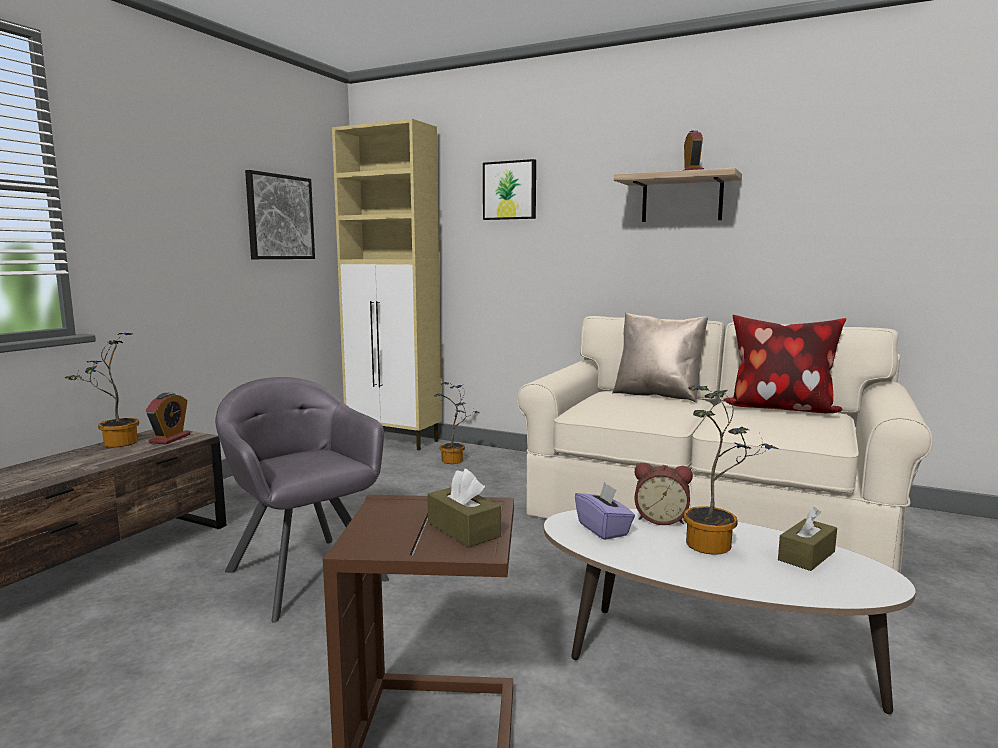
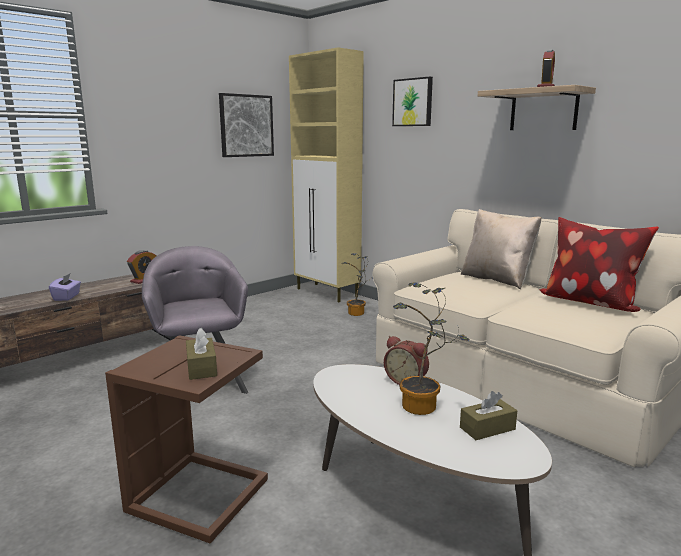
camera: 20 degrees right, 5 degrees up
potted plant [65,333,139,447] -> none
purple tissue box [575,482,635,540] -> purple tissue box moved to [49,274,81,301]

